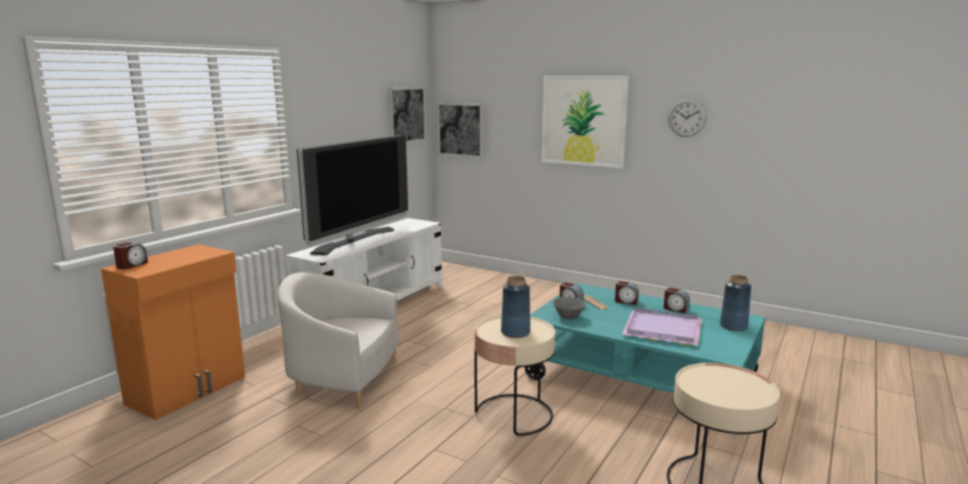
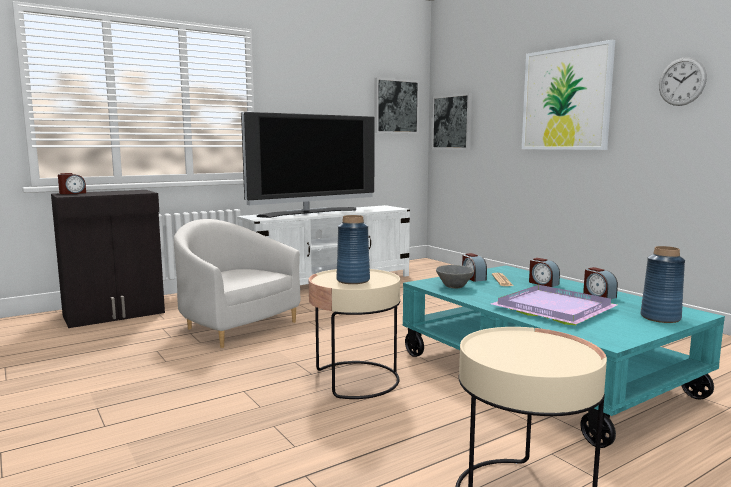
camera: 25 degrees right, 5 degrees down
orange cabinet [101,244,245,420] -> black cabinet [51,190,165,328]

